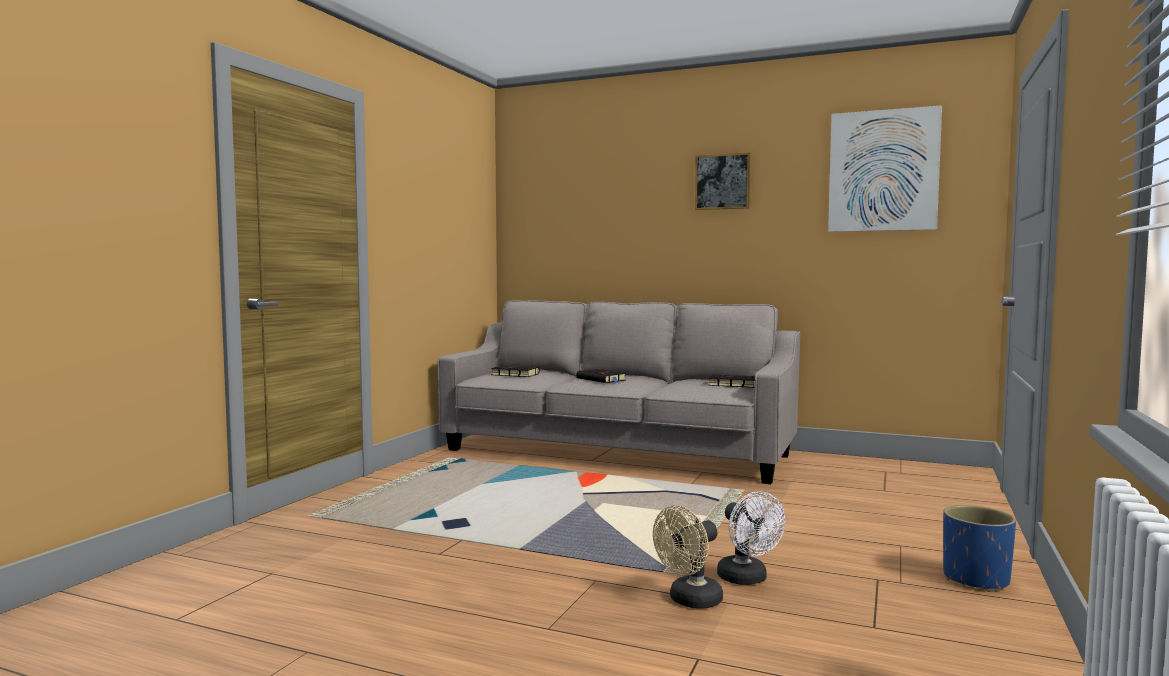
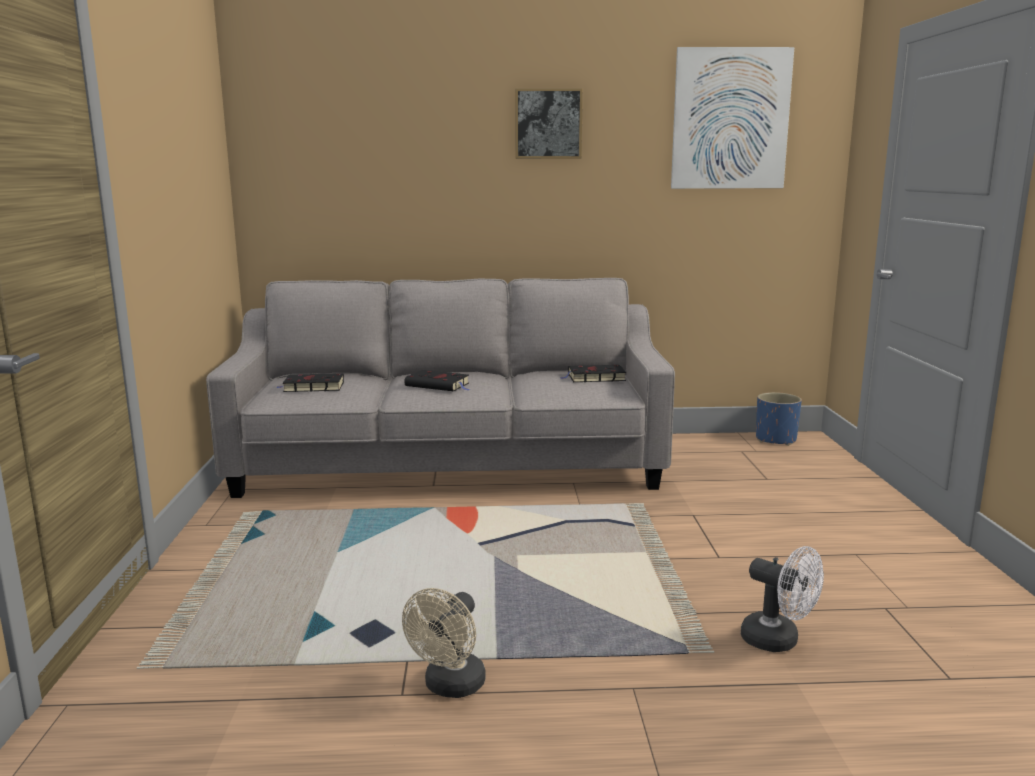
camera: 25 degrees left, 10 degrees up
beige fan [653,505,723,609] -> beige fan moved to [402,588,485,698]
blue planter [943,505,1016,592] -> blue planter moved to [756,392,802,446]

